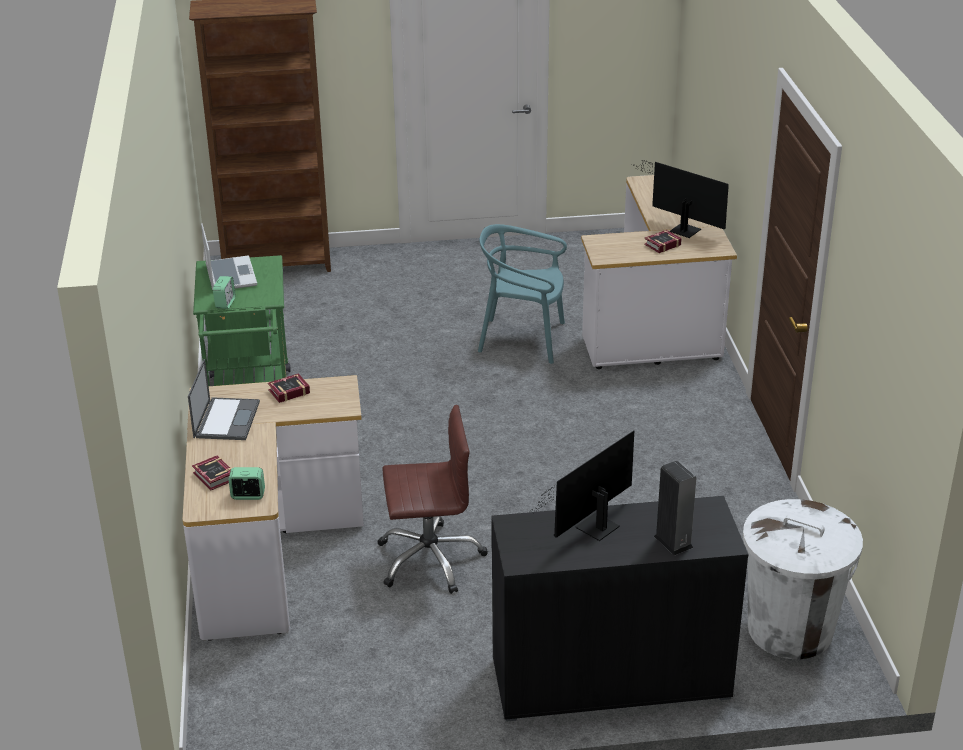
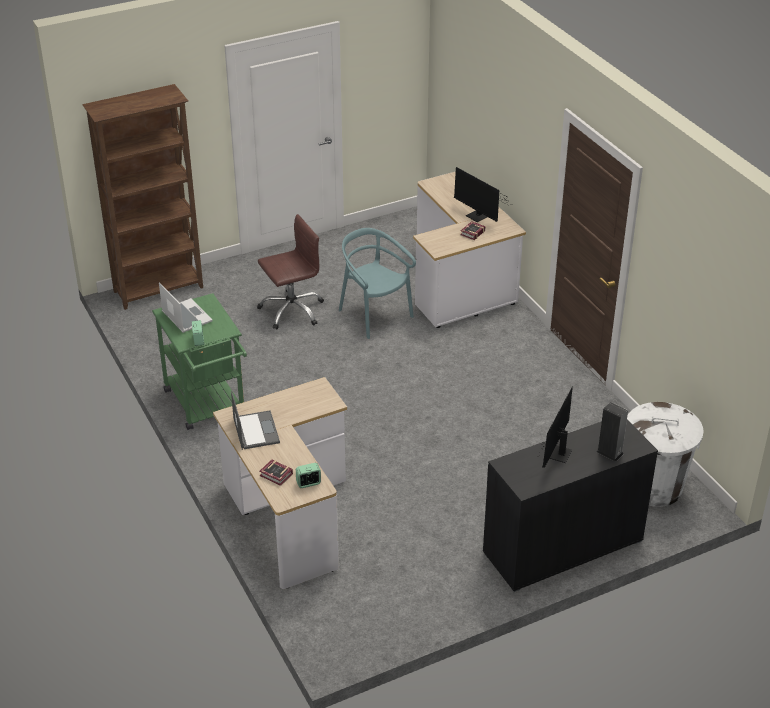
camera: 20 degrees left, 5 degrees up
book [268,373,310,403] -> none
brown office chair [377,405,488,594] -> brown office chair moved to [257,214,324,329]
turquoise chair [478,224,567,364] -> turquoise chair turned 60 degrees clockwise [339,228,416,339]
monitor [633,160,729,238] -> monitor turned 150 degrees counterclockwise [454,167,513,222]

